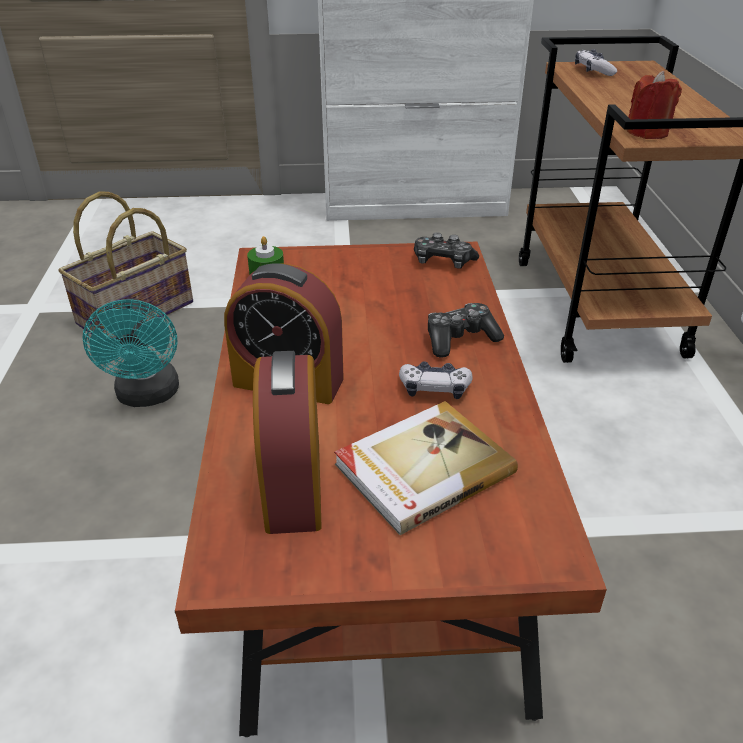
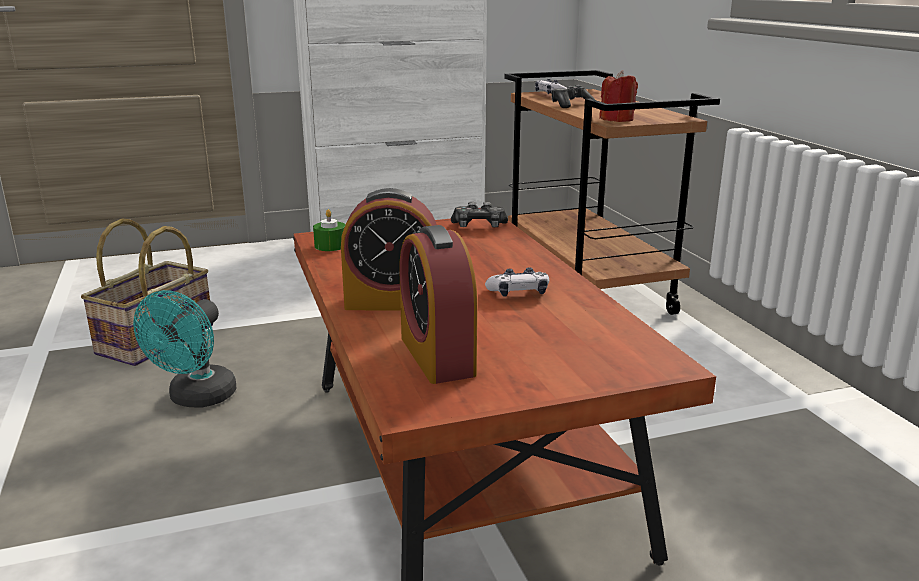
camera: 15 degrees left, 15 degrees down
turquoise fan [83,298,179,407] -> turquoise fan turned 45 degrees clockwise [133,290,236,408]
book [334,401,518,535] -> none
game controller [428,303,504,358] -> game controller moved to [551,85,595,108]

